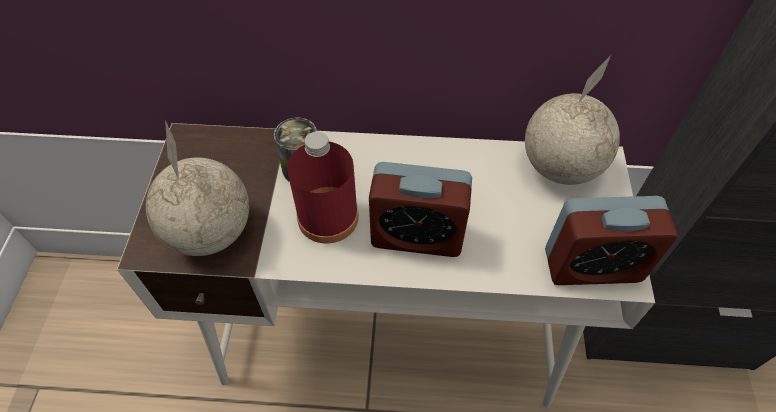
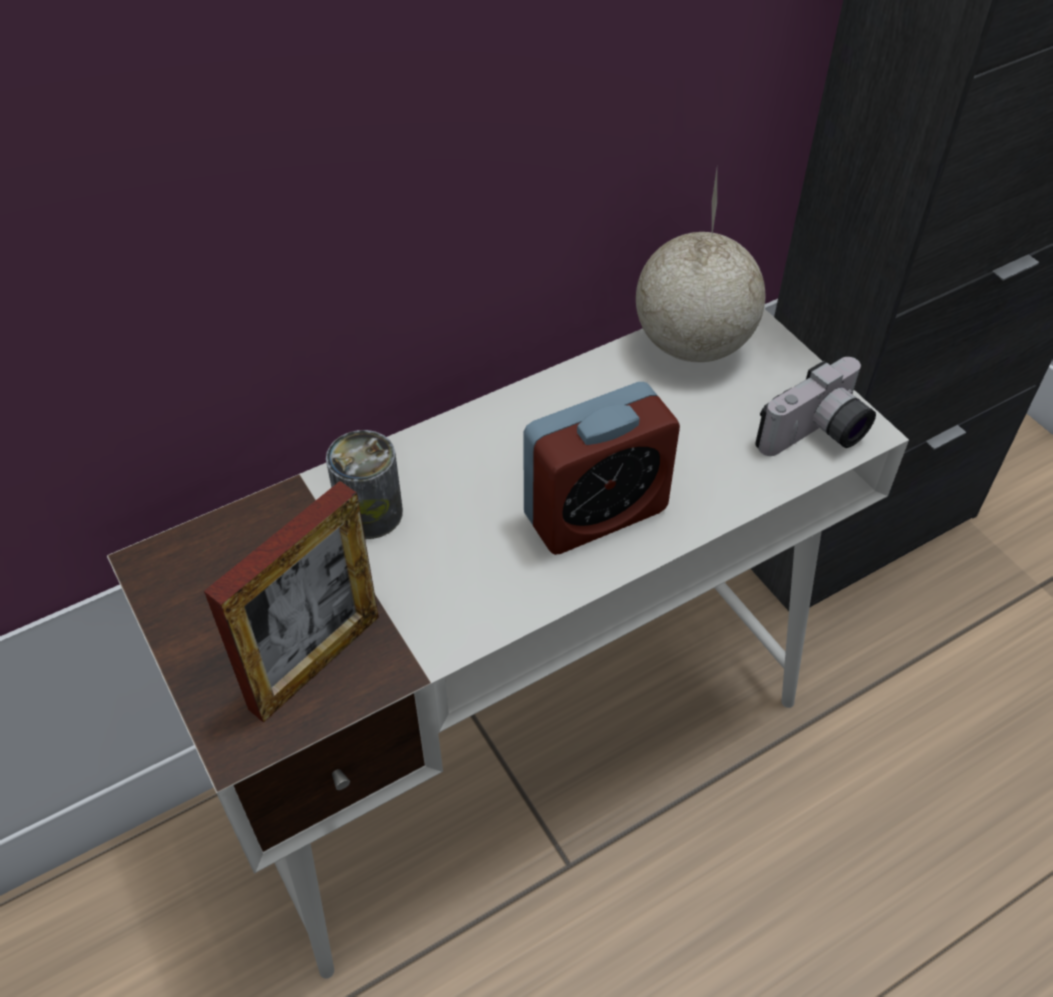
camera: 35 degrees left, 5 degrees down
globe [146,120,249,256] -> picture frame [204,481,379,723]
red bottle [287,131,359,244] -> none
alarm clock [545,196,678,285] -> camera [755,357,876,456]

